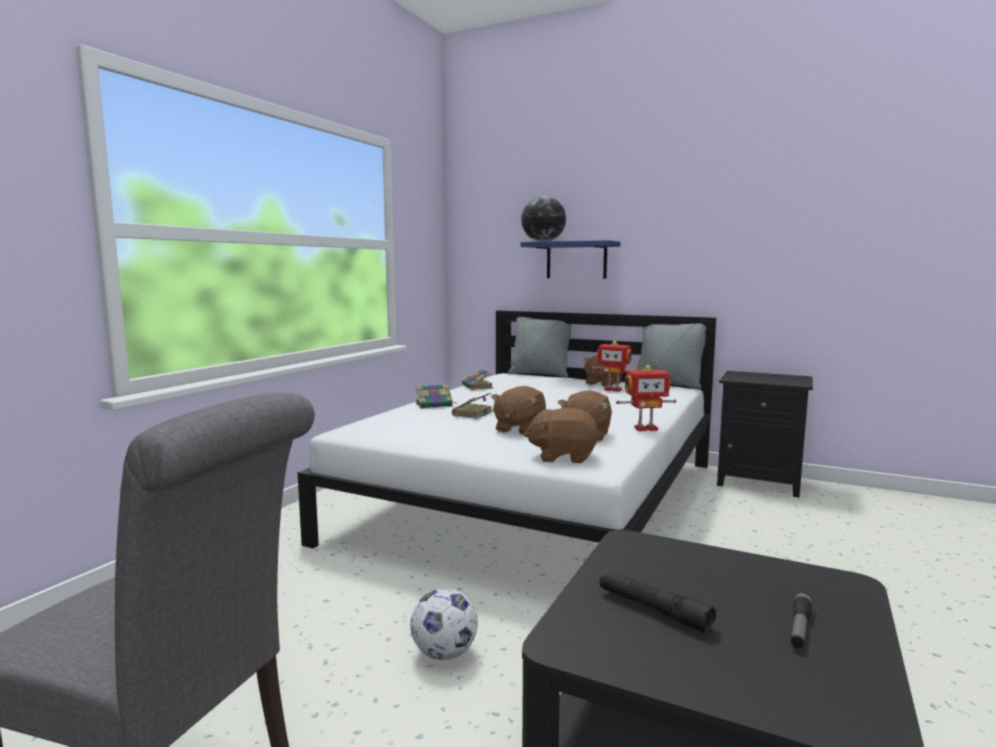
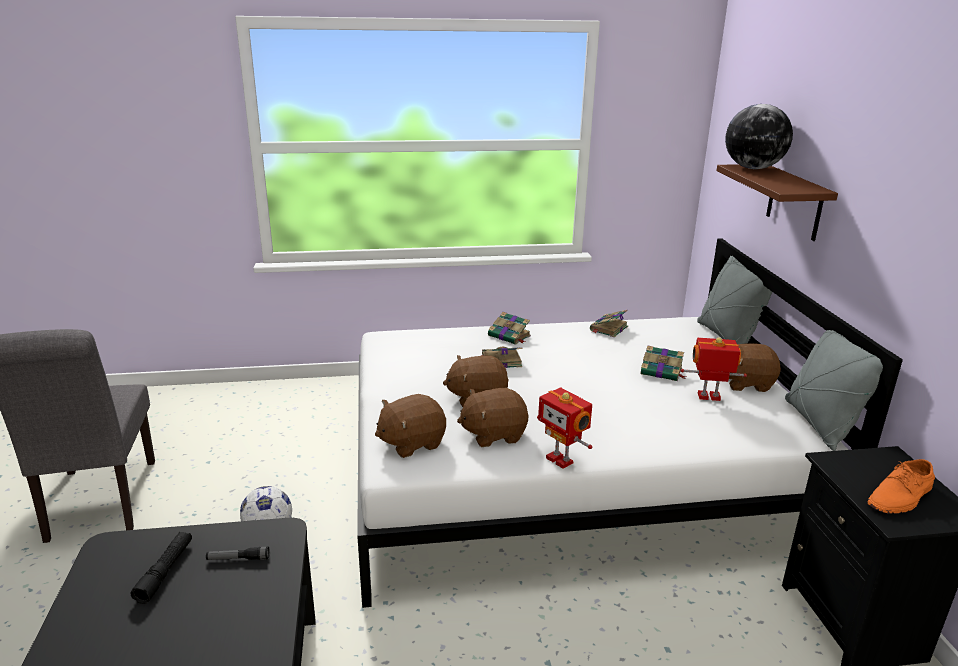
camera: 55 degrees right, 15 degrees up
blue shelf [520,240,621,279] -> brown shelf [717,164,838,241]
brown plush toy [524,408,600,463] -> brown plush toy turned 90 degrees counterclockwise [375,394,446,458]
toy robot [591,341,637,392] -> toy robot turned 105 degrees clockwise [681,338,747,401]
flashlight [791,592,813,648] -> flashlight moved to [206,546,270,560]
none -> book [640,346,686,381]
none -> orange shoe [868,459,935,514]

